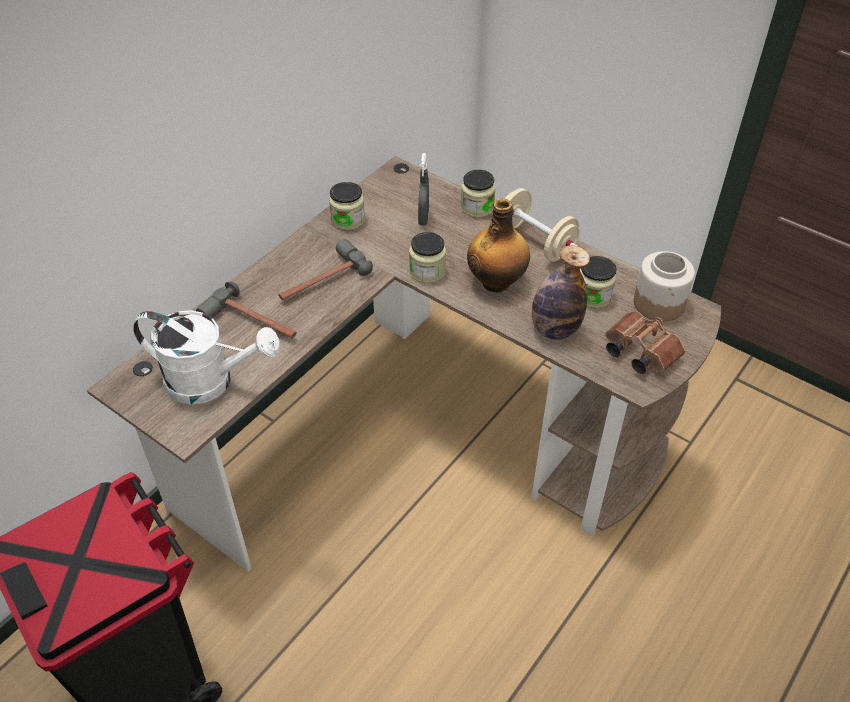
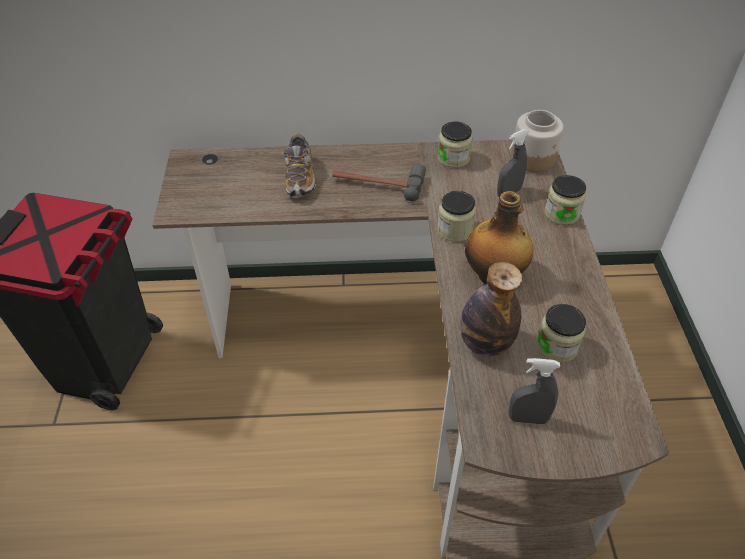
camera: 50 degrees right, 0 degrees up
white watering can [133,310,280,405] -> none
hammer [196,282,297,338] -> shoe [284,133,316,198]
beige dumbbell [505,188,580,262] -> none
brown binoculars [606,311,685,374] -> grey spray bottle [508,358,560,424]
jar [634,251,695,322] -> jar moved to [511,110,564,172]

